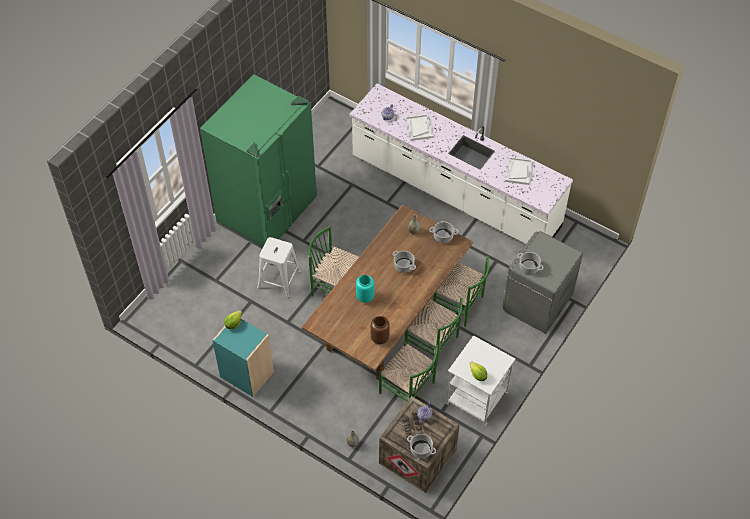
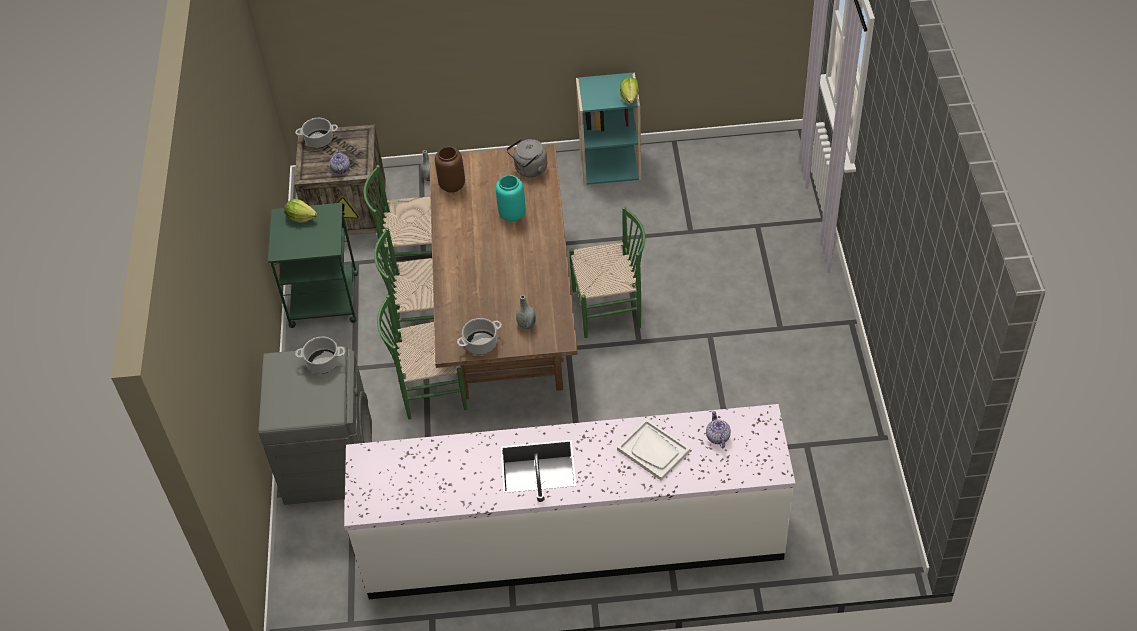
camera: 145 degrees right, 5 degrees down
green fridge [200,74,317,249] -> none
white stool [257,237,301,298] -> none
cooking pot [393,251,416,273] -> none
white cart [445,335,515,427] -> green cart [268,203,358,328]
white tray [505,157,532,185] -> none
none -> grey kettle [507,139,547,177]

